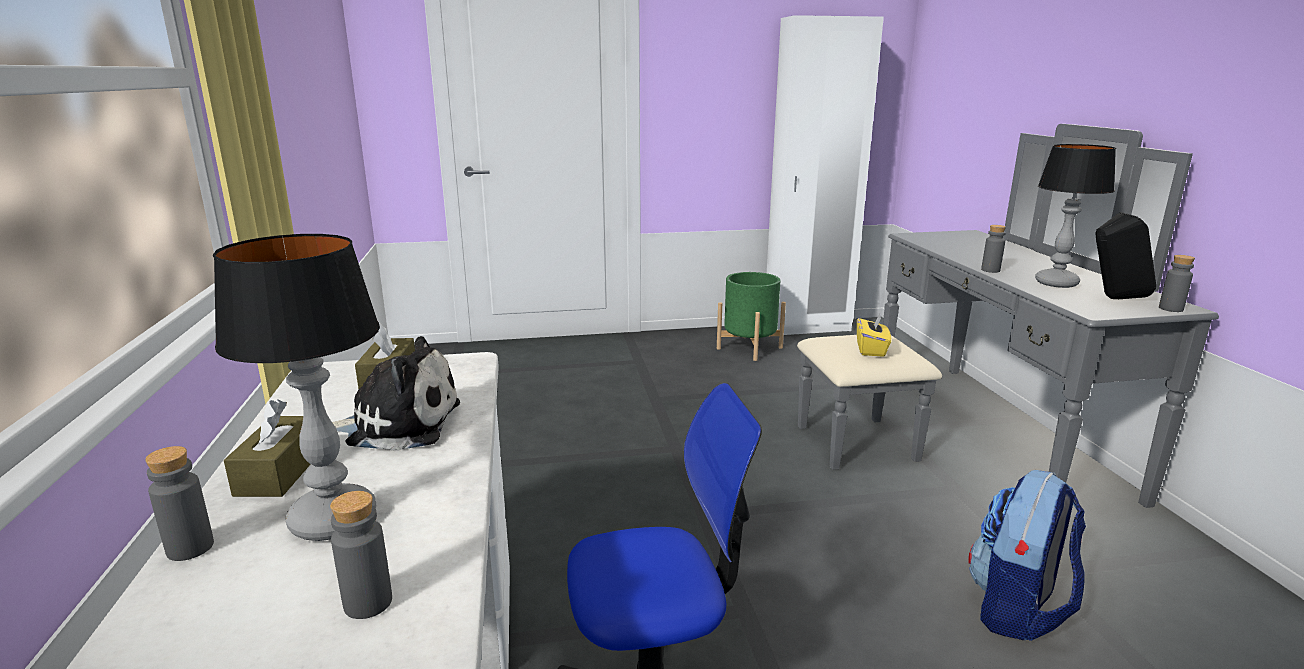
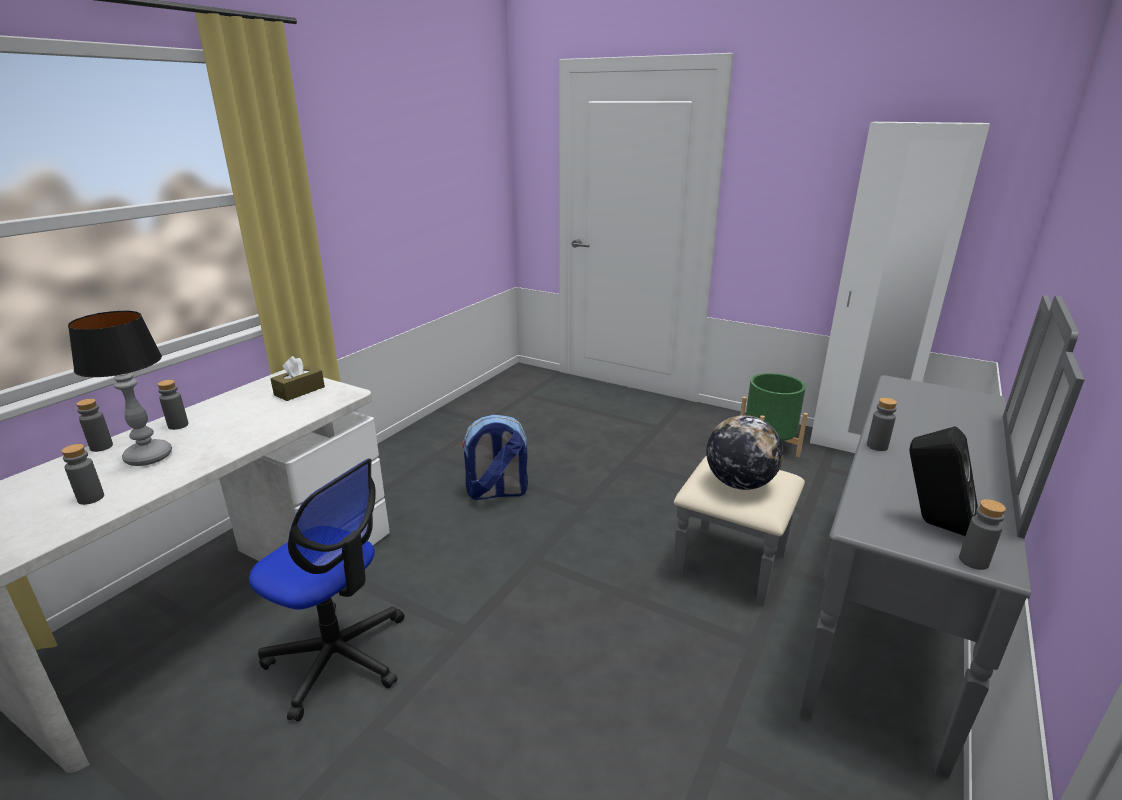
camera: 40 degrees right, 5 degrees up
brown tissue box [224,400,311,497] -> grey bottle [157,380,188,430]
plush toy [332,336,460,451] -> none
yellow tissue box [857,314,891,357] -> globe [706,415,783,490]
backpack [968,470,1086,641] -> backpack moved to [462,414,528,500]
table lamp [1035,144,1116,288] -> none

